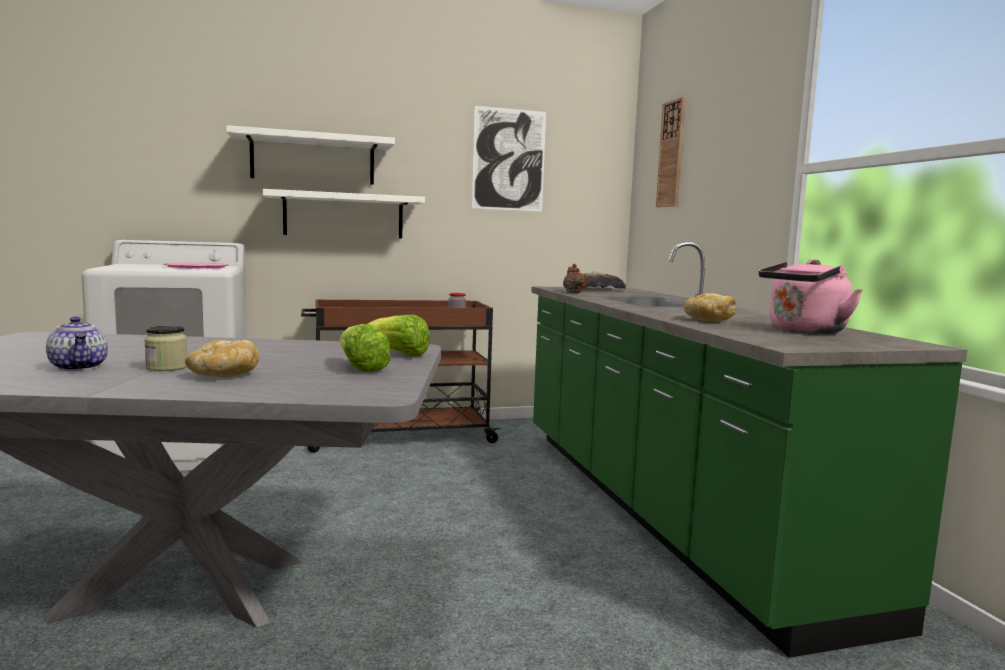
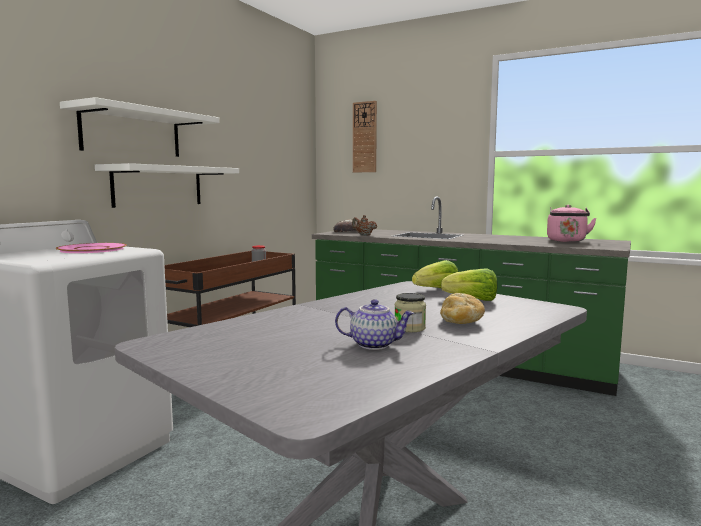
camera: 45 degrees left, 0 degrees up
picture [472,106,546,212] -> none
bread [684,293,736,322] -> none

